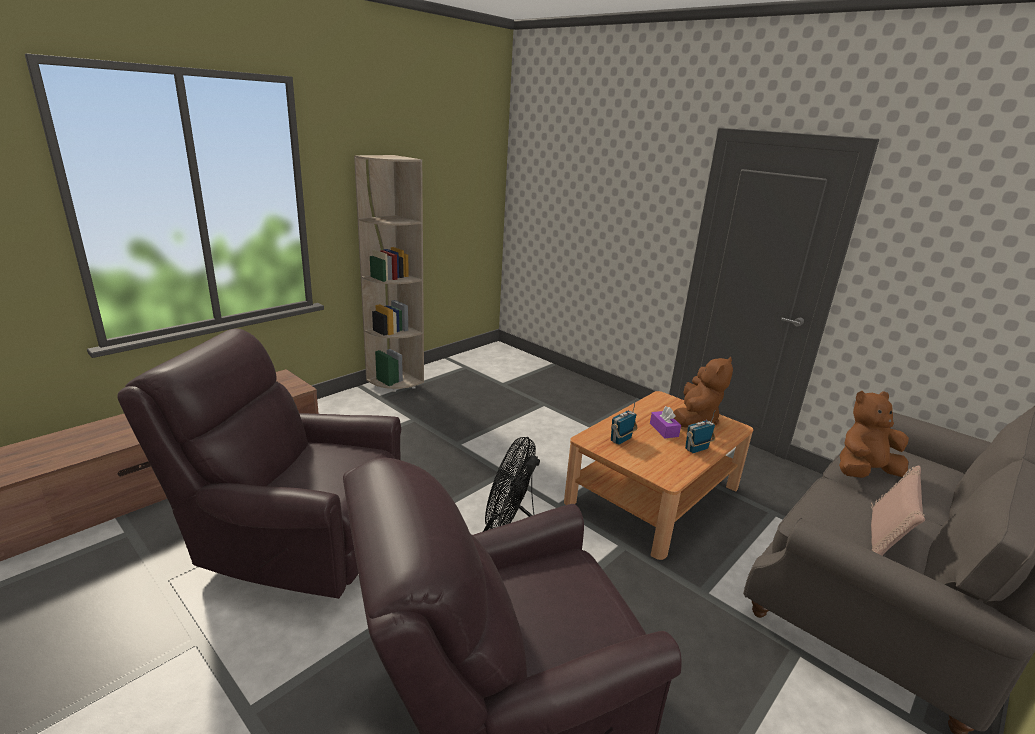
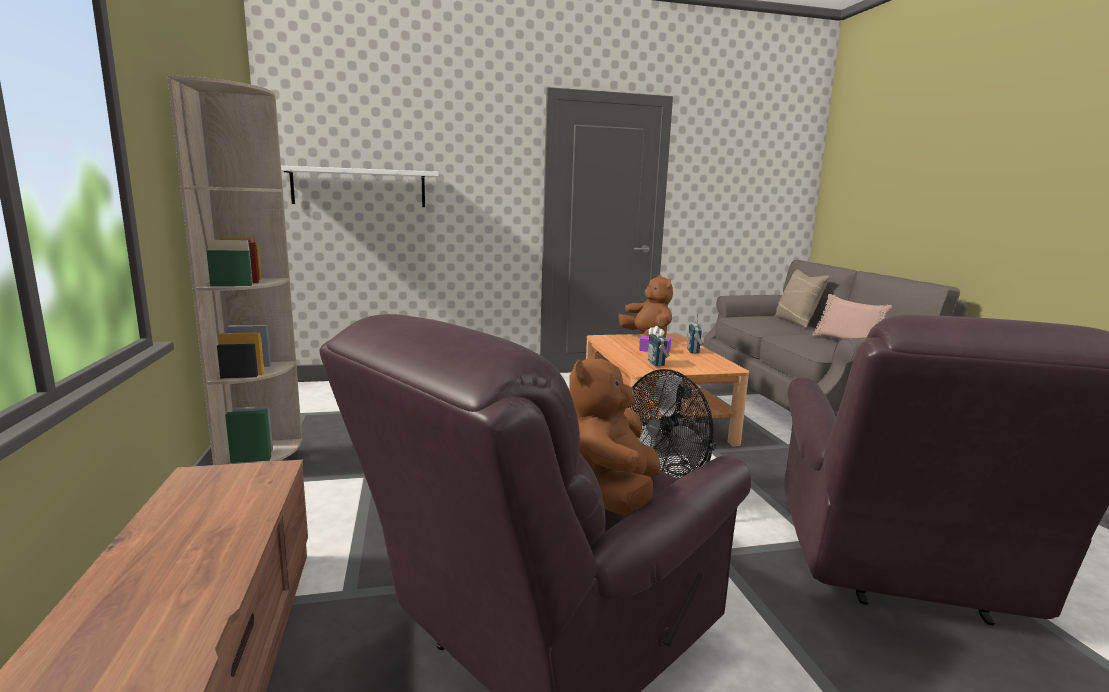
camera: 55 degrees left, 10 degrees down
brown plush toy [839,391,909,478] -> brown plush toy moved to [569,352,661,515]
none -> white shelf [281,166,439,207]
none -> beige pillow [775,269,829,328]

